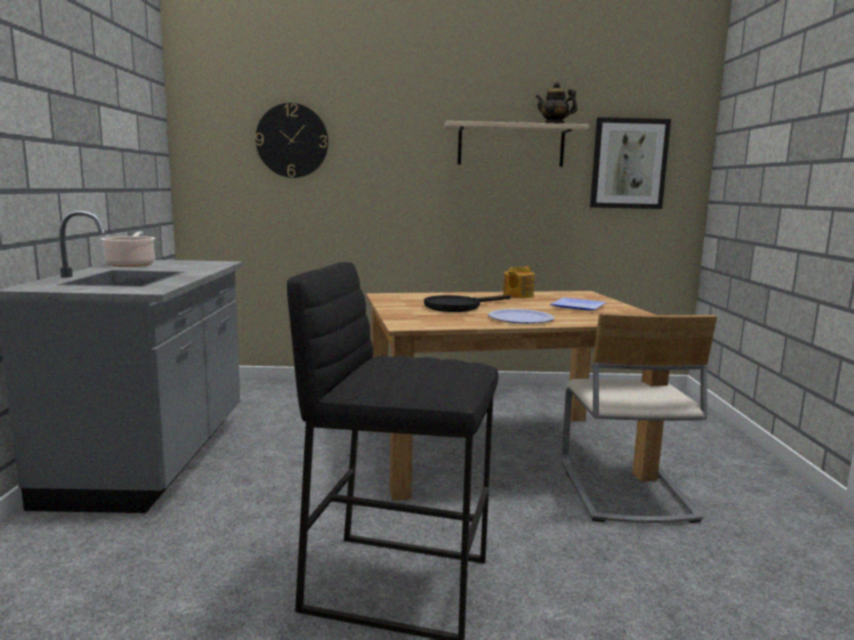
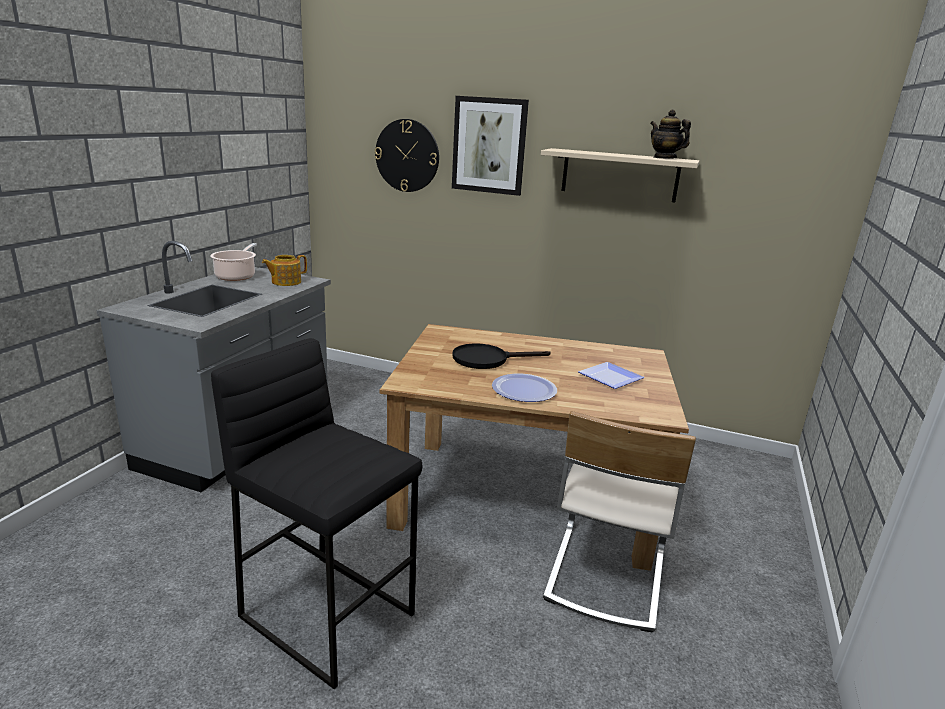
camera: 20 degrees right, 10 degrees up
teapot [503,266,535,298] -> teapot moved to [262,255,307,286]
picture [590,117,671,209] -> picture moved to [452,96,529,196]

